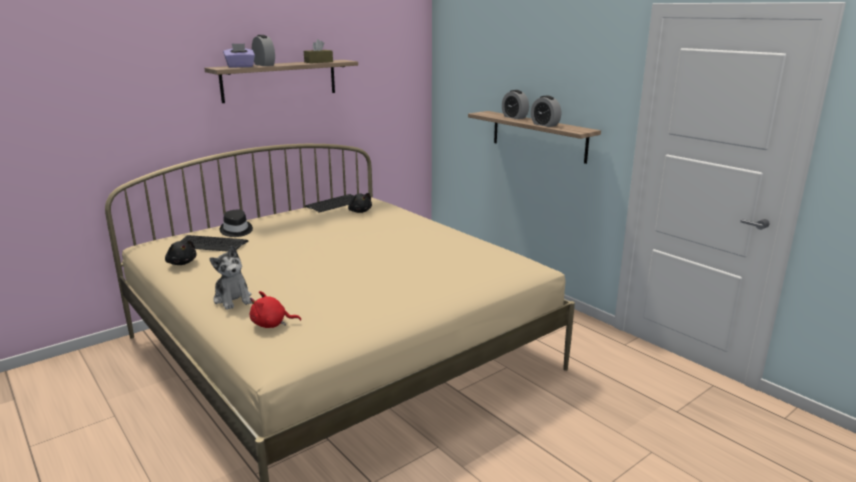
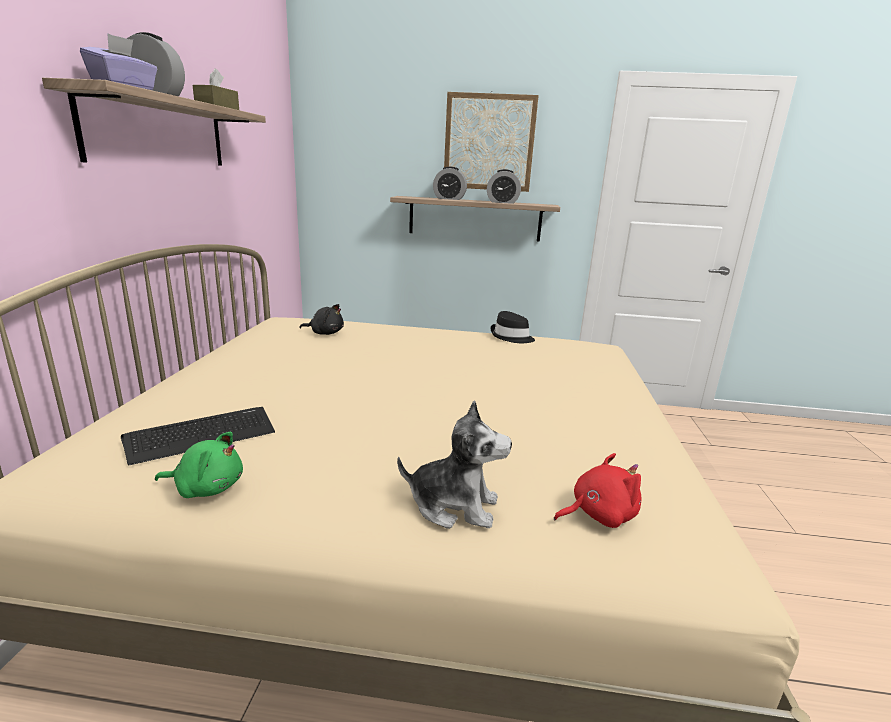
camera: 45 degrees left, 0 degrees up
black plush toy [165,240,197,265] -> green plush toy [155,432,243,498]
black hat [220,210,253,237] -> black hat moved to [490,311,535,343]
red plush toy [250,291,301,328] -> red plush toy turned 150 degrees counterclockwise [554,453,641,528]
keyboard [305,194,354,213] -> none
none -> picture [444,91,539,192]

